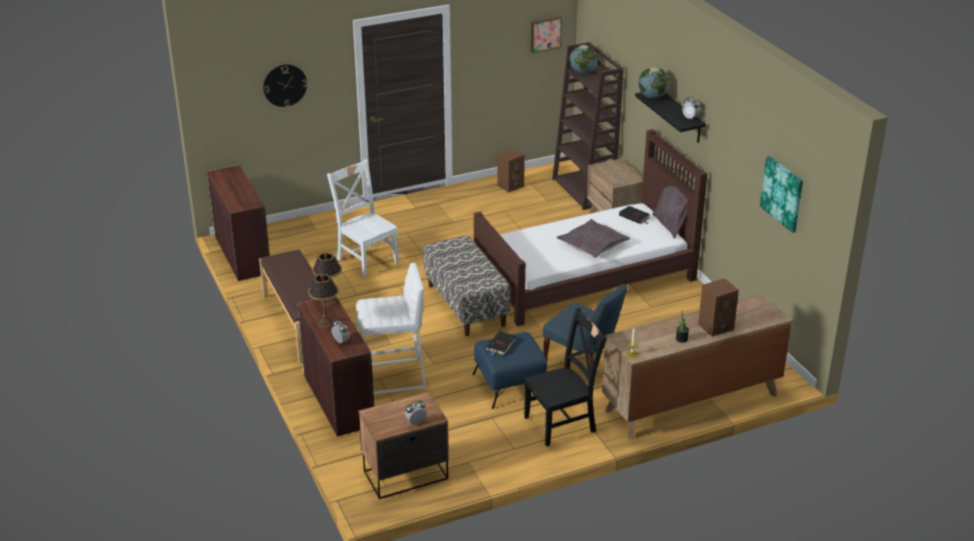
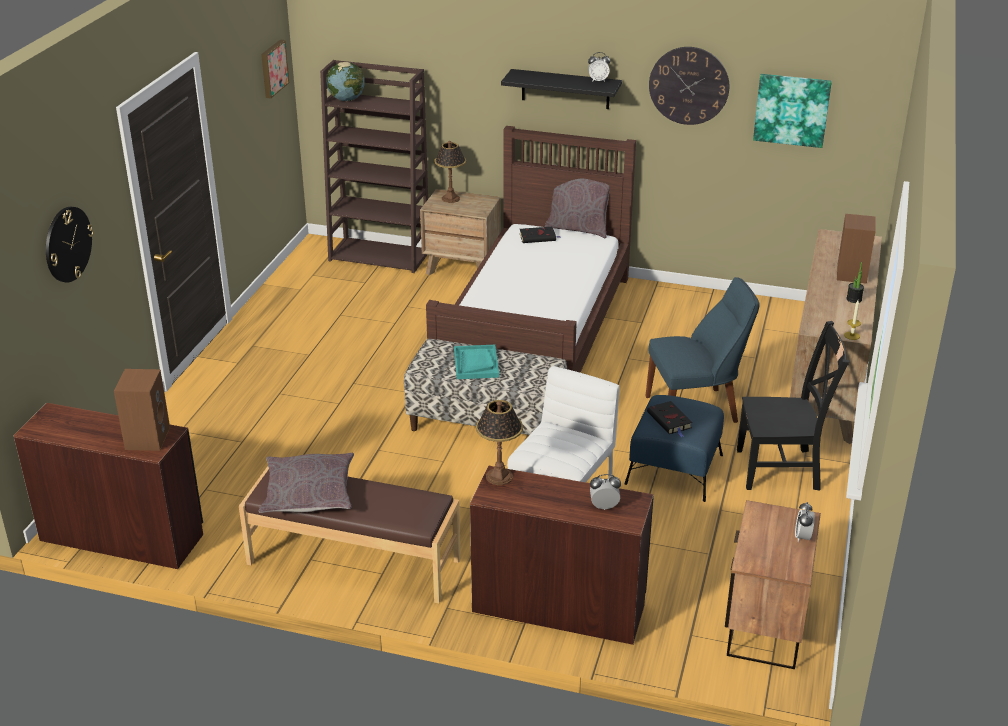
camera: 50 degrees left, 0 degrees up
table lamp [308,274,339,329] -> table lamp moved to [434,141,466,203]
white chair [327,159,399,278] -> none
brown speaker [497,148,525,193] -> brown speaker moved to [114,369,170,451]
black chair [524,308,607,446] -> black chair turned 75 degrees clockwise [737,321,849,491]
grey pillow [556,219,630,258] -> grey pillow moved to [259,453,354,513]
globe [638,67,669,99] -> none
none -> turquoise tray [454,345,499,379]
none -> wall clock [649,47,729,125]

